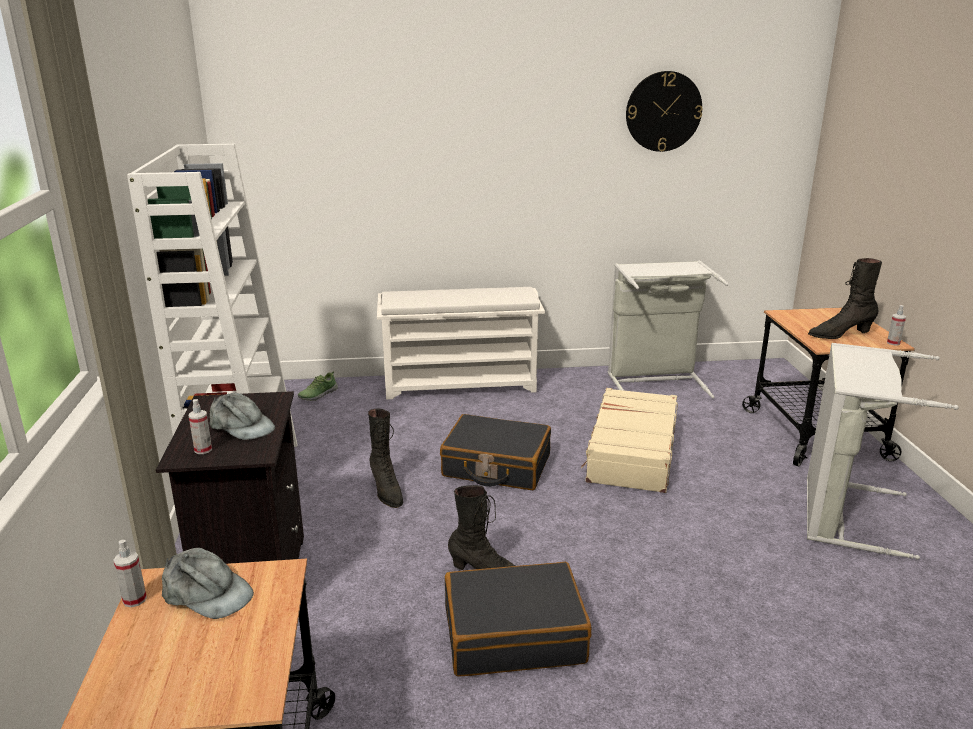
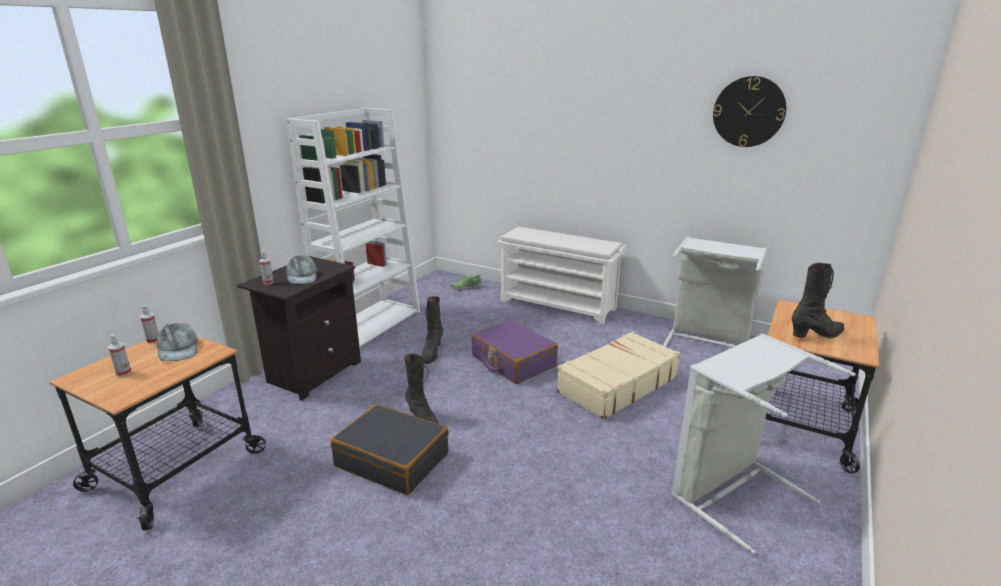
camera: 35 degrees right, 0 degrees up
black suitcase [440,414,551,490] -> purple suitcase [471,320,558,384]
black boot [808,258,882,339] -> black boot turned 135 degrees clockwise [792,263,845,338]
spray bottle [887,305,906,346] -> spray bottle moved to [108,335,132,377]

